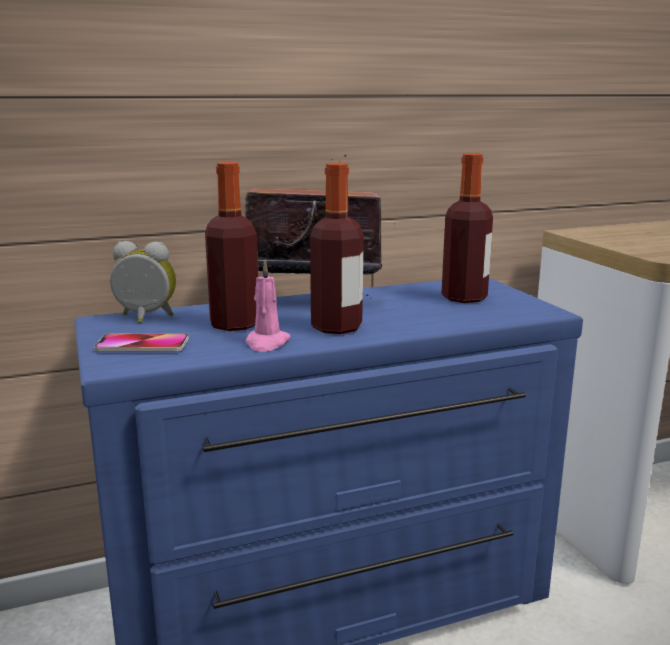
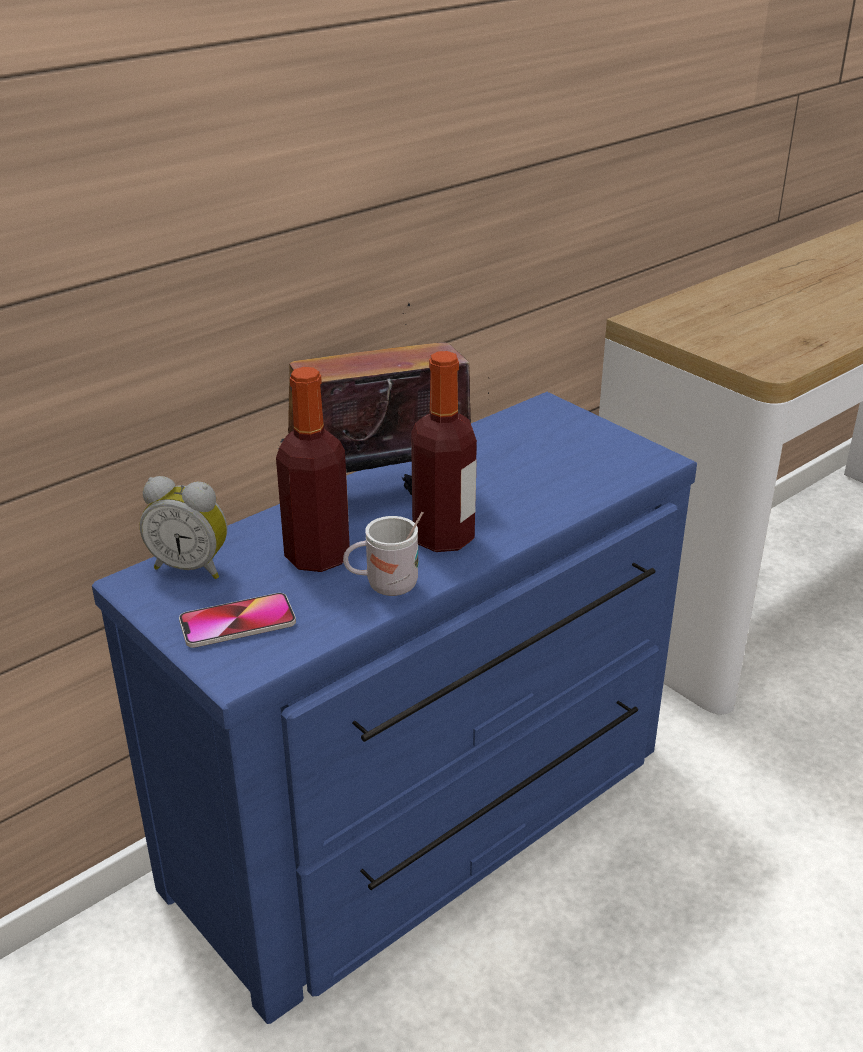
camera: 20 degrees left, 15 degrees up
alarm clock [110,241,176,323] -> alarm clock turned 150 degrees counterclockwise [140,476,227,579]
pink candle [245,260,291,352] -> white mug [343,512,423,596]
bottle [442,153,493,303] -> none

